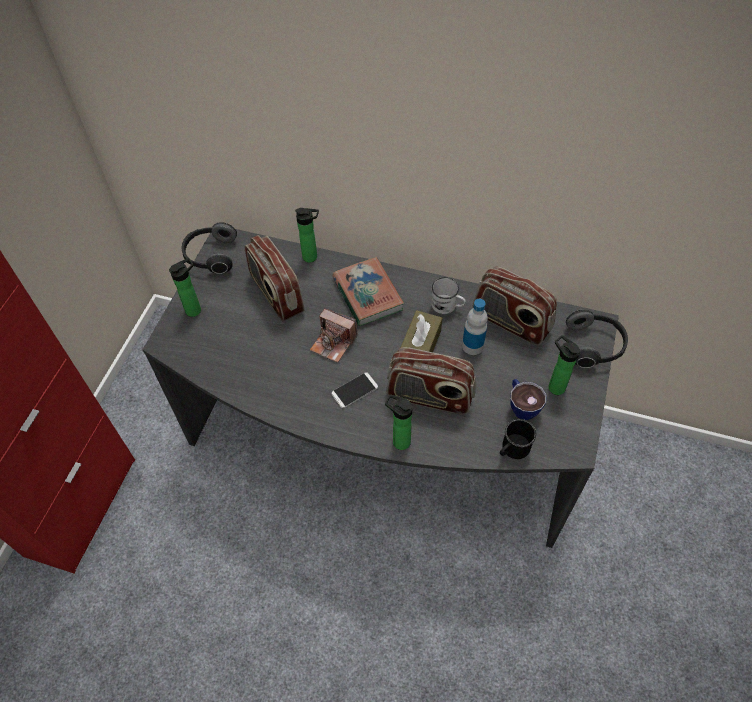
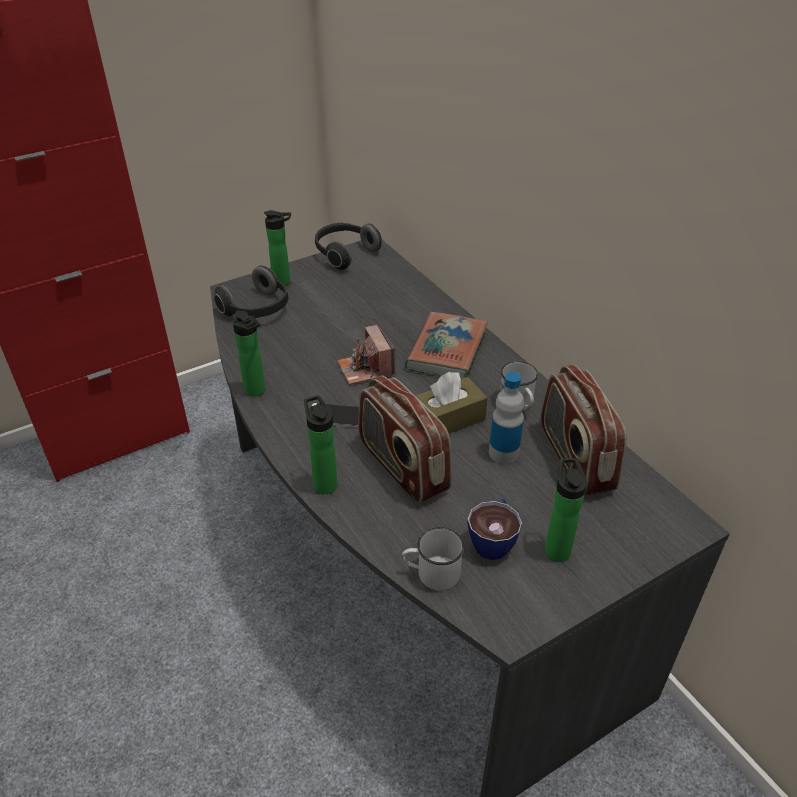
camera: 40 degrees right, 15 degrees down
radio [244,235,304,321] -> none
bottle [295,208,319,263] -> bottle moved to [233,310,265,397]
black mug [500,419,537,459] -> white mug [402,527,465,591]
headphones [566,310,628,368] -> headphones moved to [213,266,288,318]

